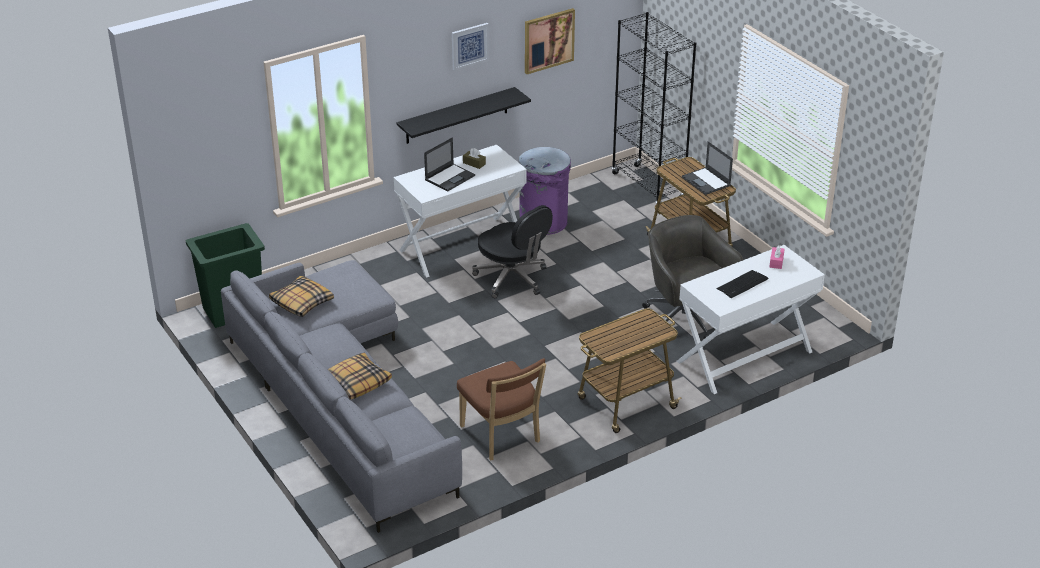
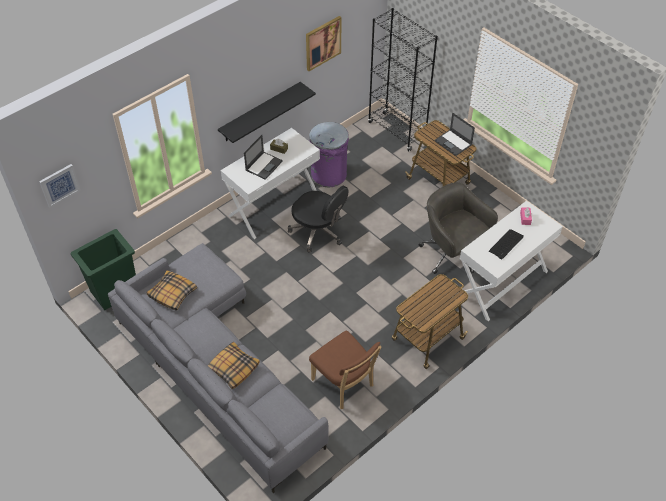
camera: 10 degrees left, 15 degrees up
picture [452,23,489,70] -> picture moved to [39,164,81,207]

